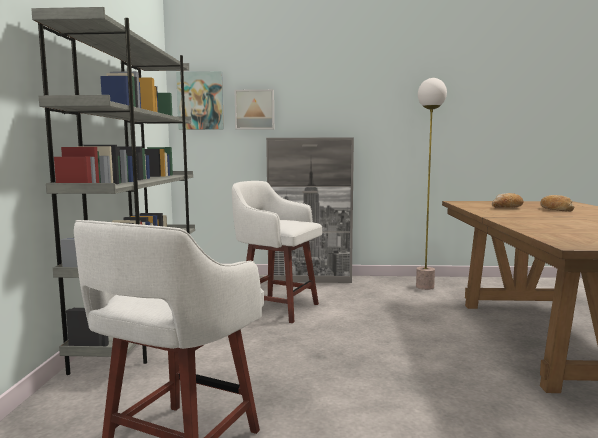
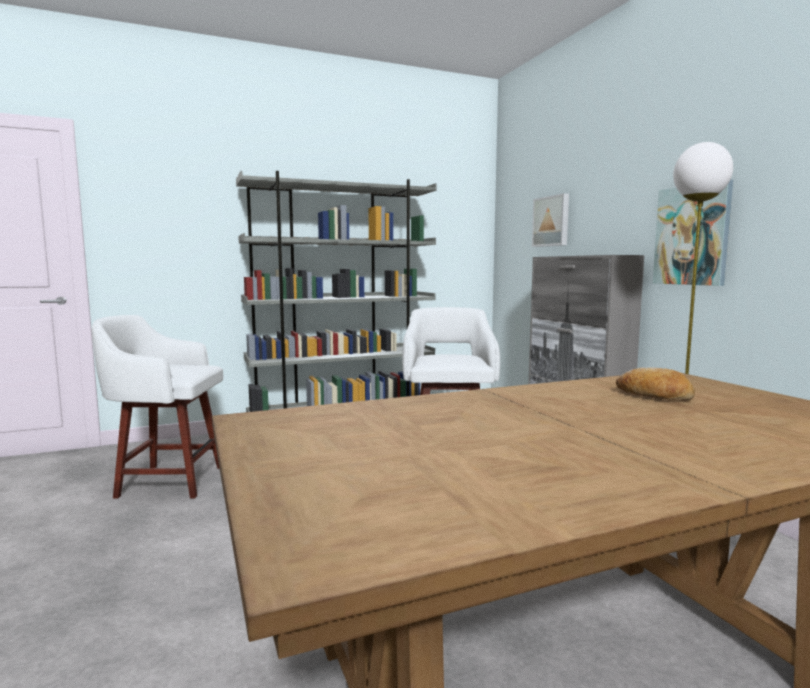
camera: 65 degrees right, 0 degrees up
picture [176,71,224,130] -> picture moved to [653,179,733,286]
bread [541,195,574,211] -> none

